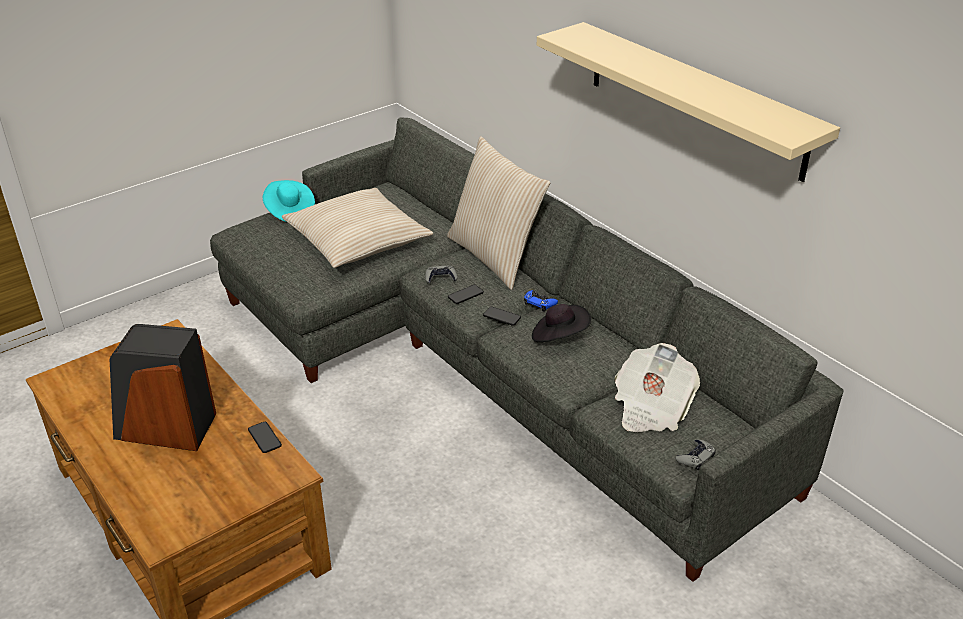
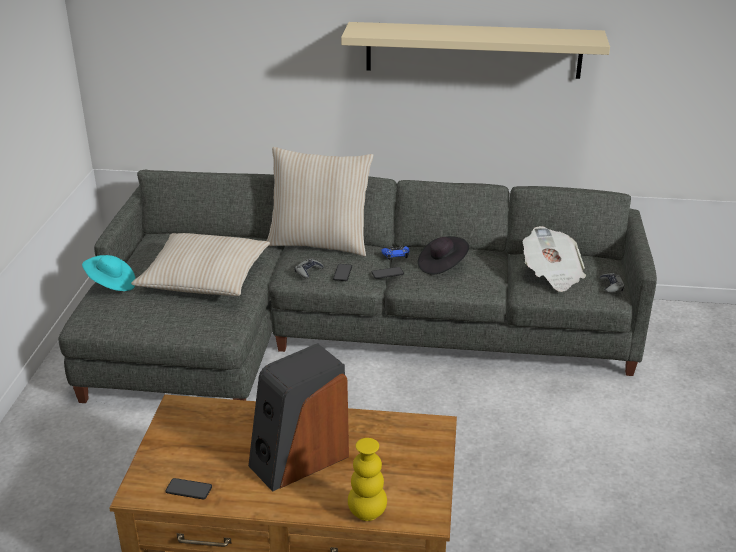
camera: 45 degrees left, 5 degrees down
phone [248,422,282,453] -> phone moved to [165,478,212,500]
none -> yellow vase [348,438,387,521]

